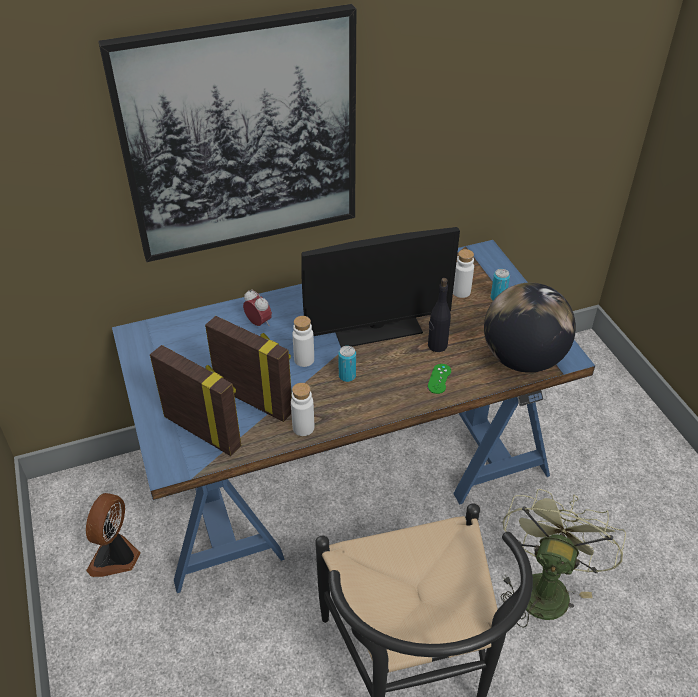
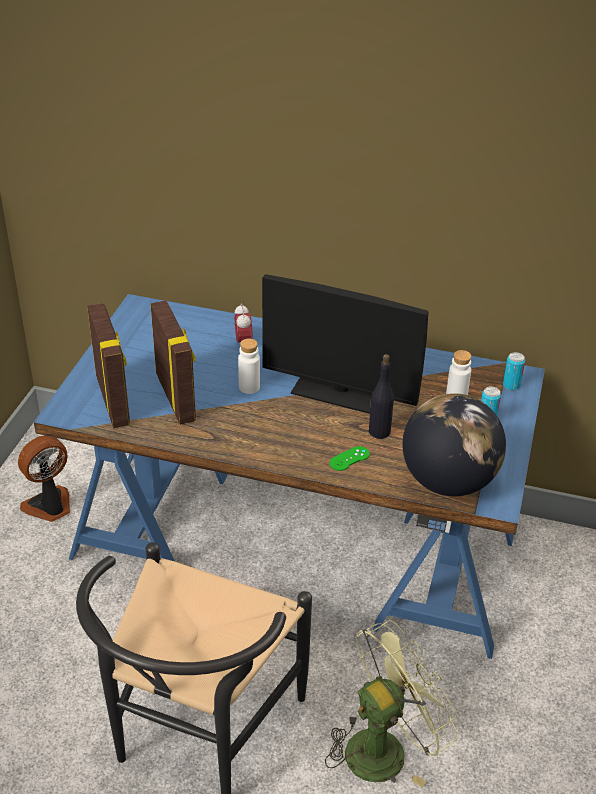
camera: 35 degrees right, 5 degrees down
picture [98,4,356,262] -> none
white bottle [291,383,314,436] -> none
can [338,346,356,382] -> can moved to [503,352,525,390]

